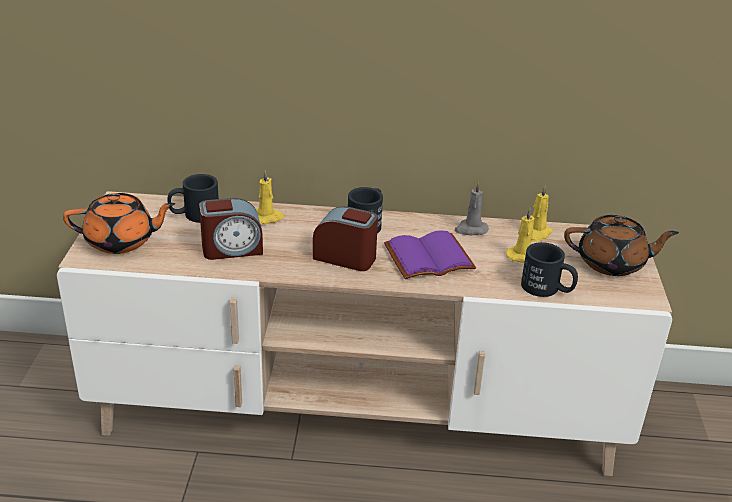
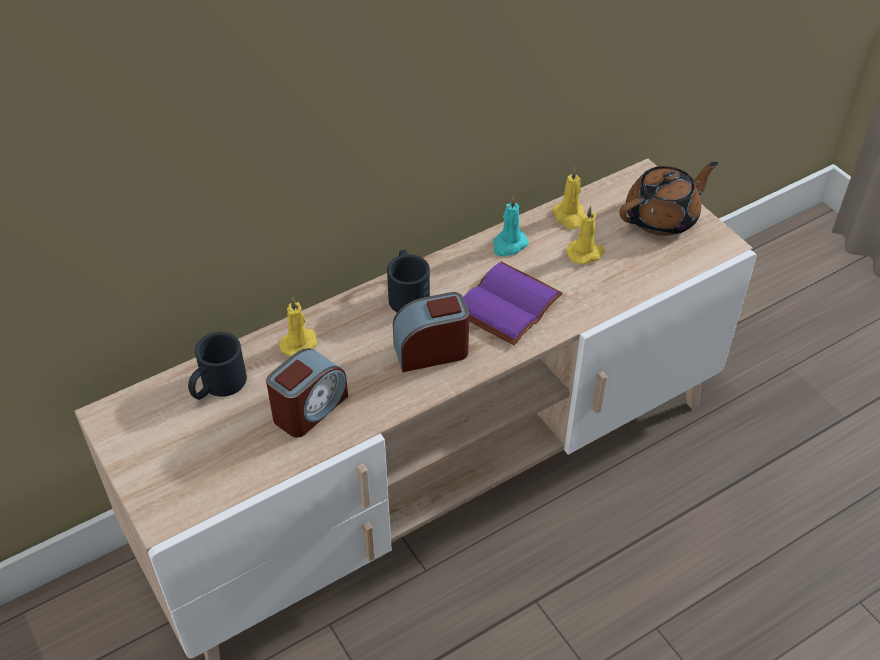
camera: 35 degrees left, 15 degrees up
orange teapot [63,193,175,254] -> none
grey candle [455,182,488,235] -> turquoise candle [493,196,529,256]
black mug [521,242,578,297] -> none

